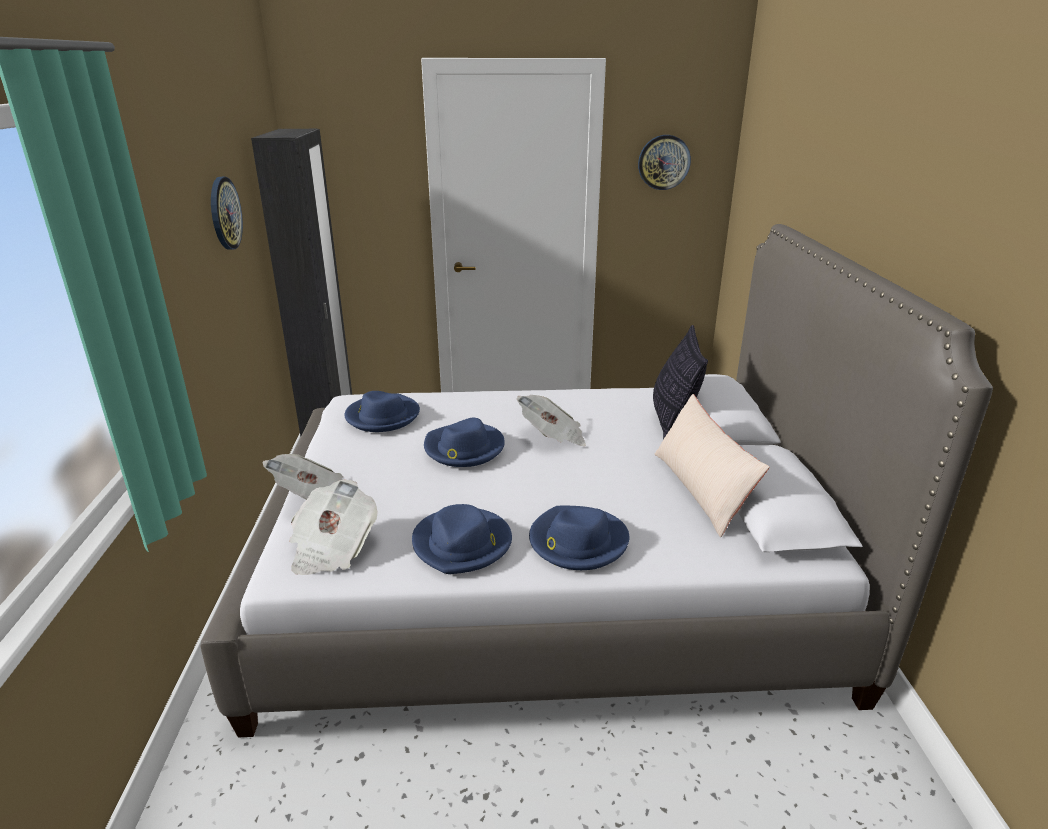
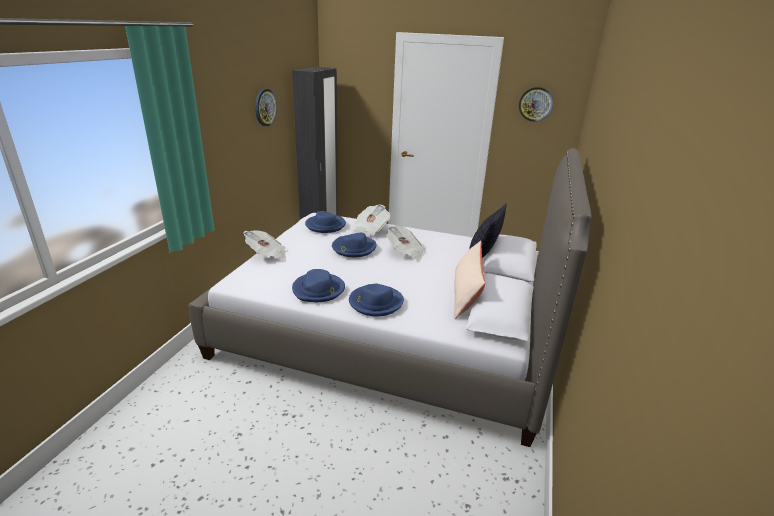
camera: 20 degrees right, 0 degrees up
newspaper [289,479,378,575] -> newspaper moved to [353,205,390,236]

